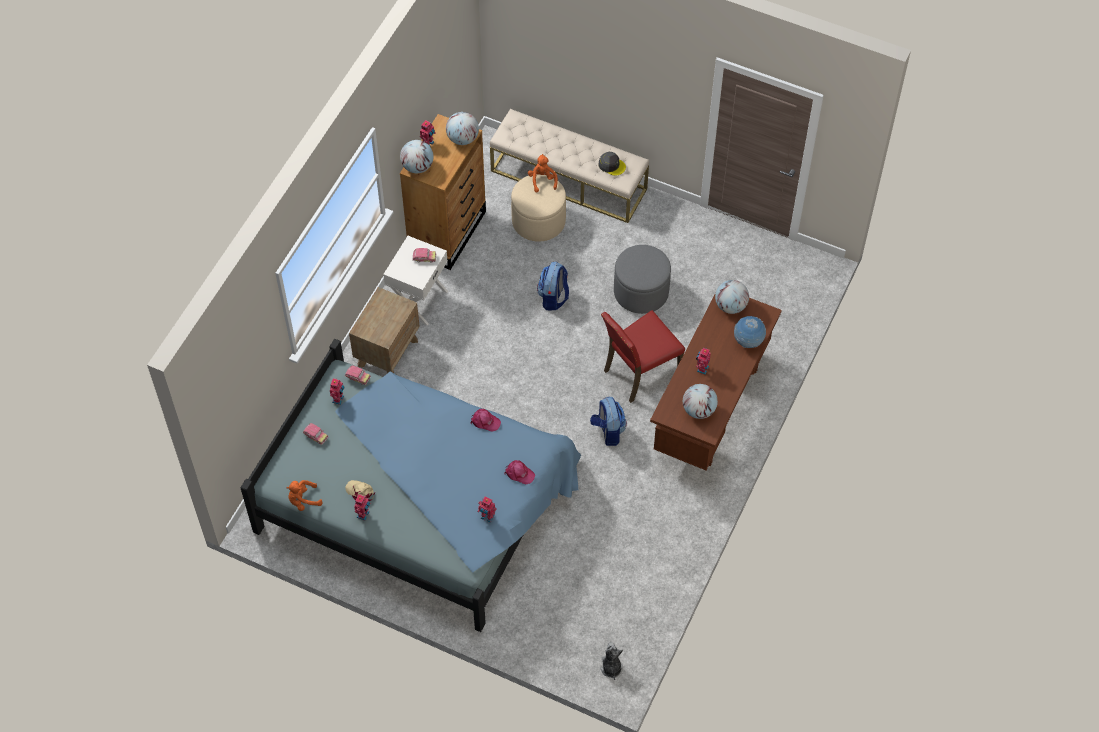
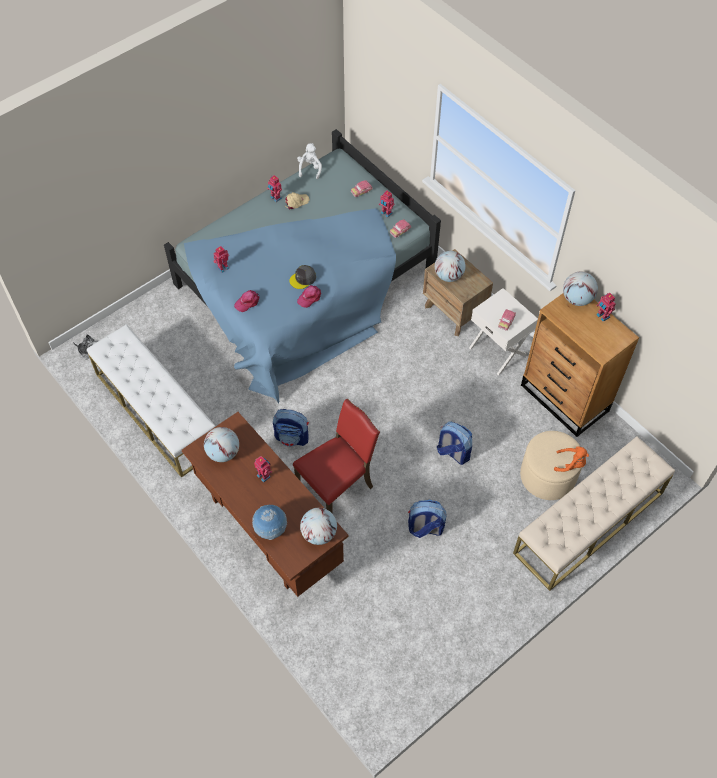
camera: 115 degrees right, 0 degrees up
orange plush toy [286,480,323,511] -> white plush toy [297,143,322,179]
globe [446,112,479,145] -> globe moved to [435,251,466,282]
grey cap [599,152,626,176] -> grey cap moved to [289,265,316,289]
red chair [601,310,685,403] -> red chair turned 60 degrees clockwise [293,399,380,513]
grey ottoman [614,245,671,314] -> backpack [408,500,447,538]
none -> white bench [87,324,216,477]

